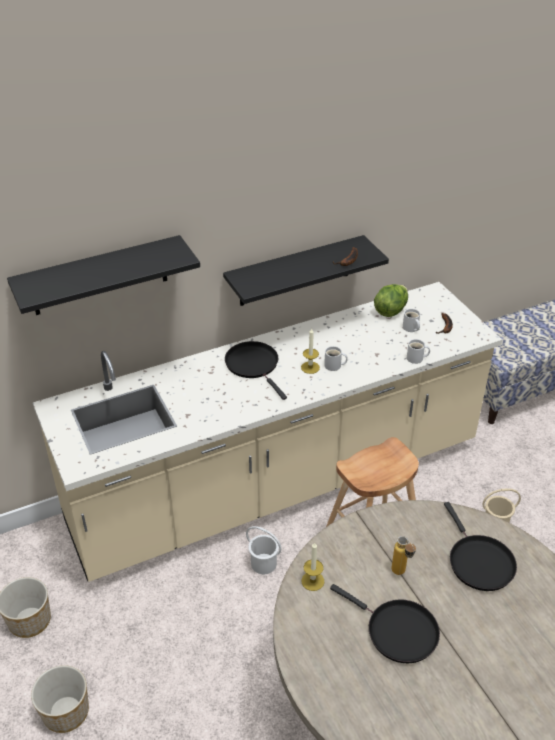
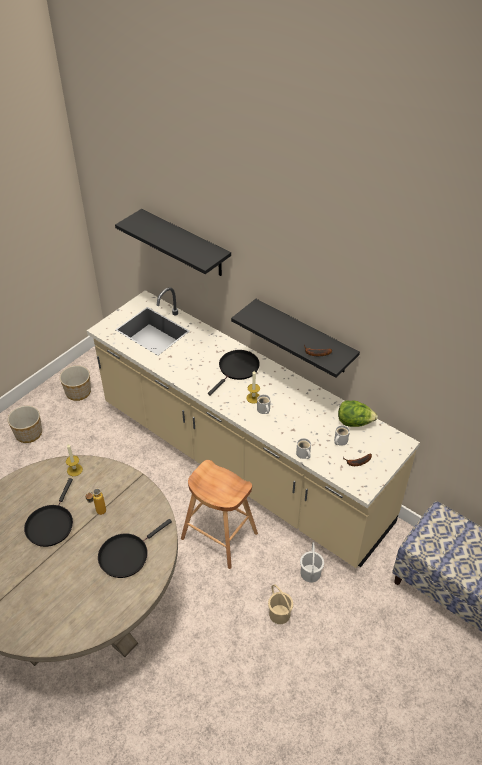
camera: 65 degrees right, 5 degrees up
white bucket [246,526,281,574] -> white bucket moved to [300,542,324,582]

